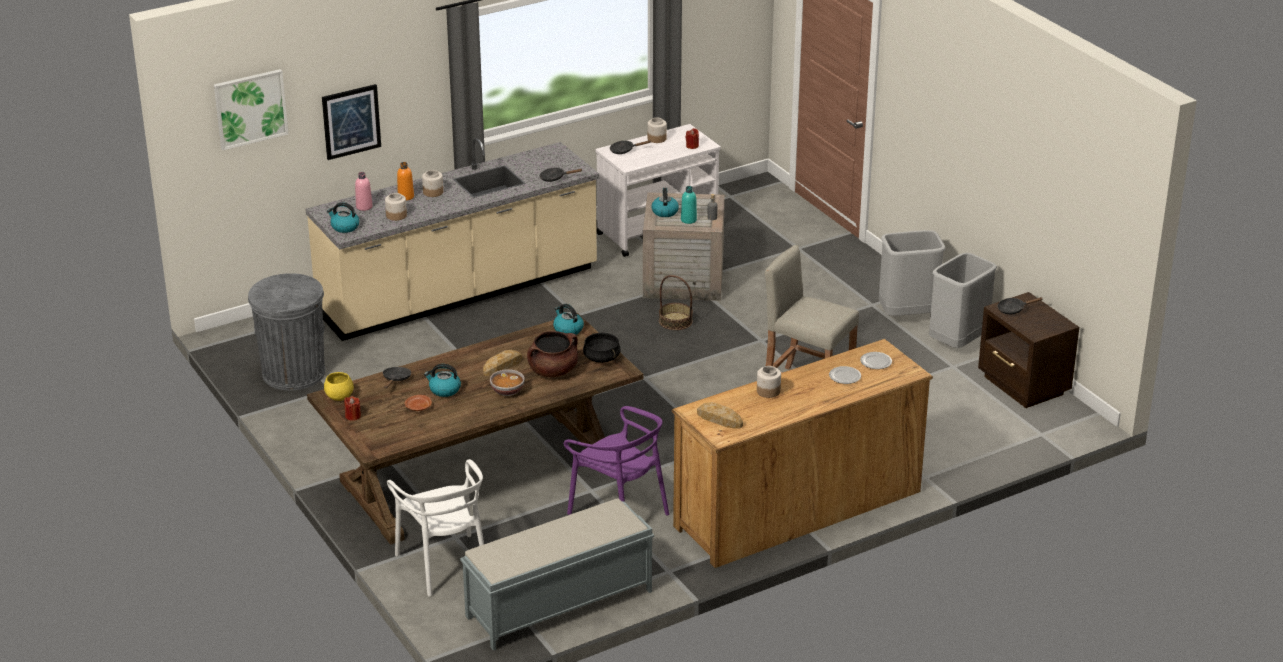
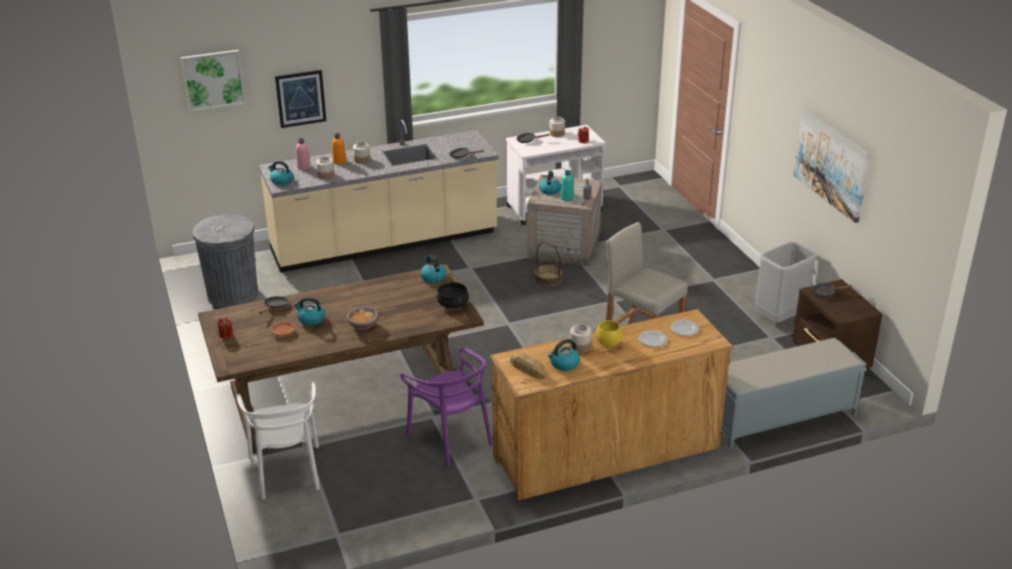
camera: 10 degrees right, 0 degrees up
yellow bowl [324,372,354,401] -> yellow bowl moved to [596,320,623,347]
grey bench [460,499,654,651] -> grey bench moved to [722,338,867,449]
bread [483,350,522,376] -> none
brown cooking pot [527,331,578,377] -> none
grey trash can [879,230,946,316] -> none
none -> kettle [548,339,580,371]
none -> picture [793,110,871,223]

